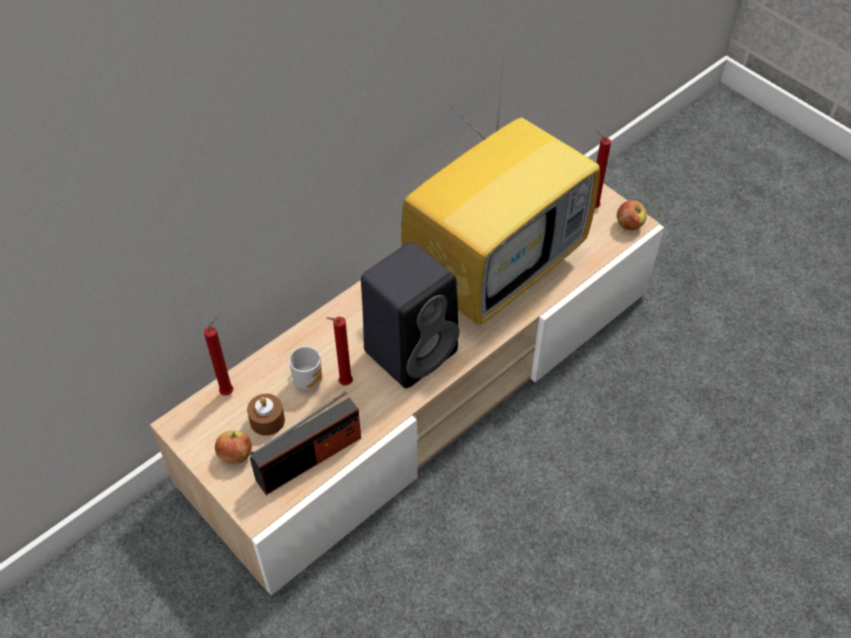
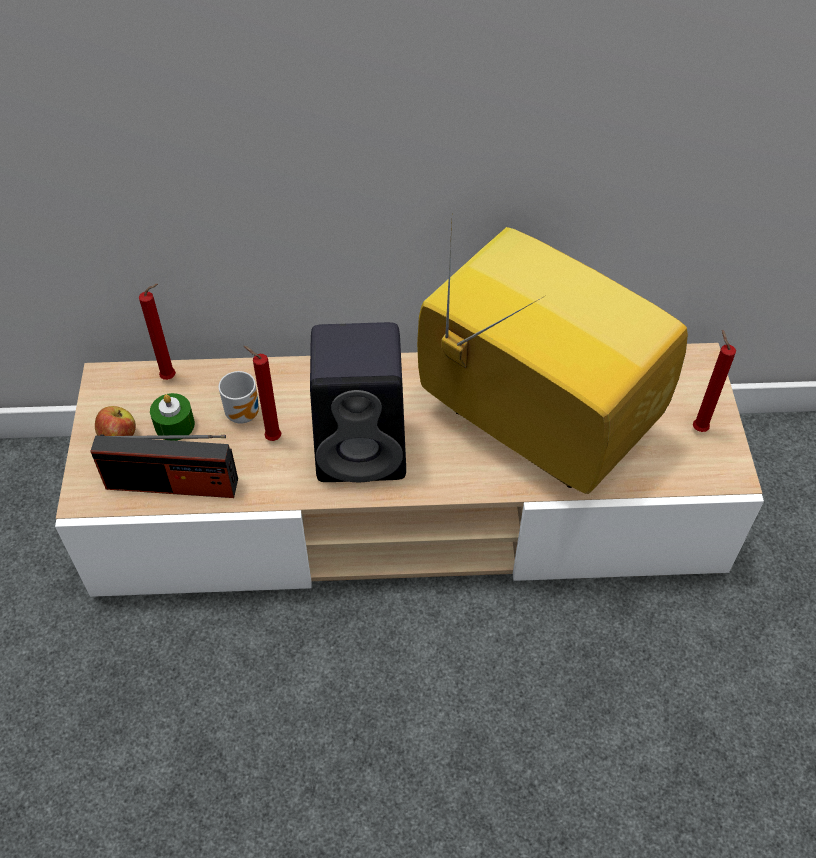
camera: 40 degrees right, 0 degrees up
brown candle [247,394,285,436] -> green candle [150,393,195,441]
television [401,45,600,325] -> television turned 135 degrees counterclockwise [417,225,688,494]
apple [617,200,647,230] -> none

